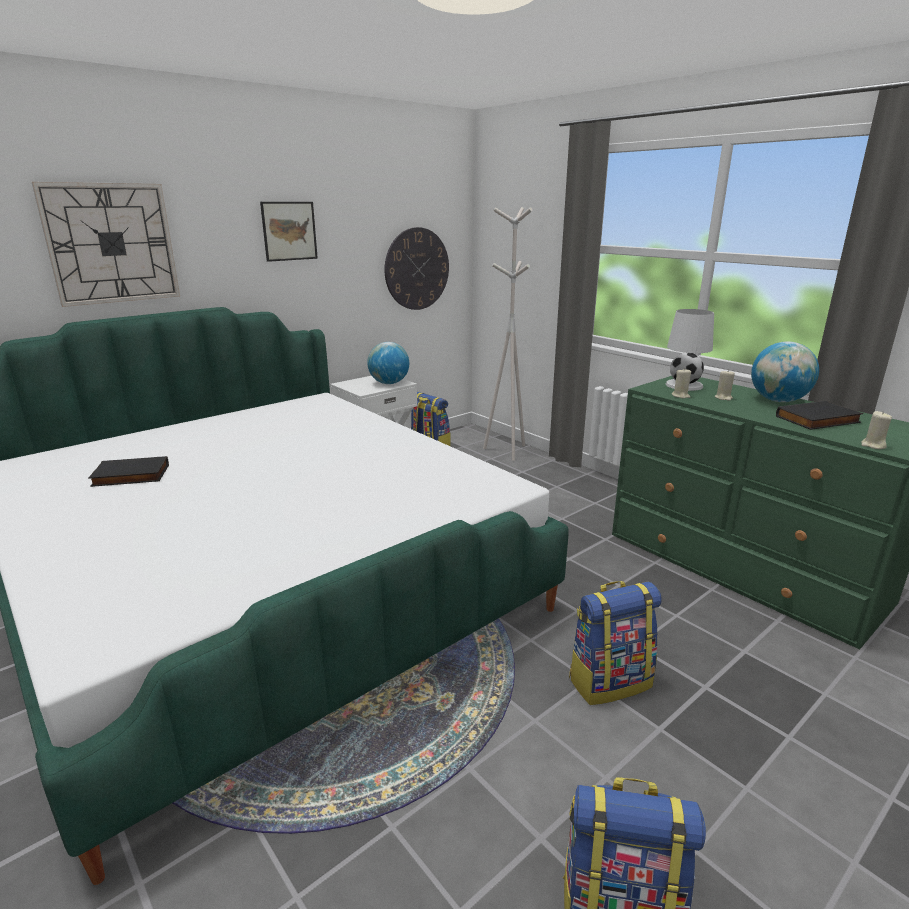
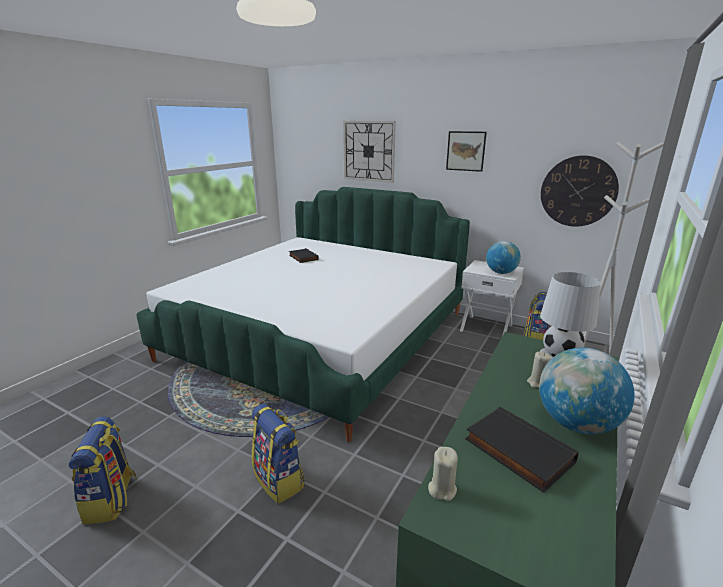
camera: 70 degrees right, 0 degrees up
beige candle [672,368,691,398] -> none

